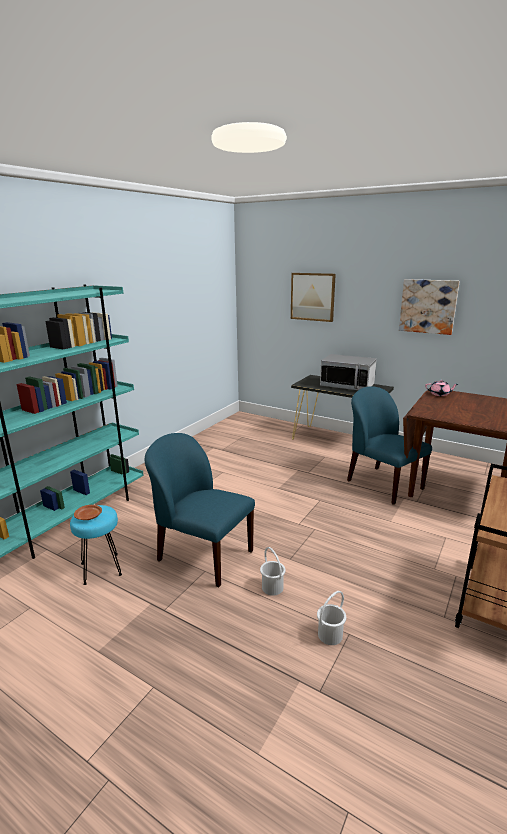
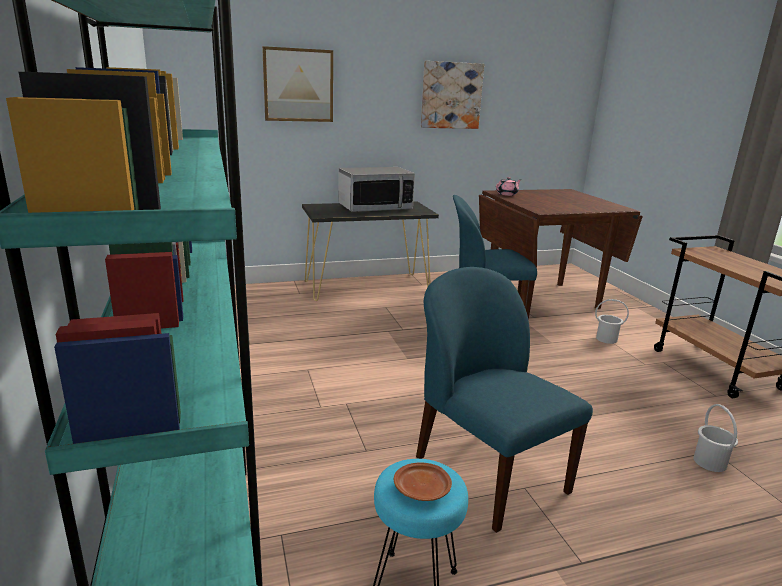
camera: 50 degrees left, 0 degrees up
blue chair [145,433,255,588] -> blue chair turned 75 degrees clockwise [416,267,593,533]
white bucket [260,547,286,596] -> white bucket moved to [595,299,629,344]

